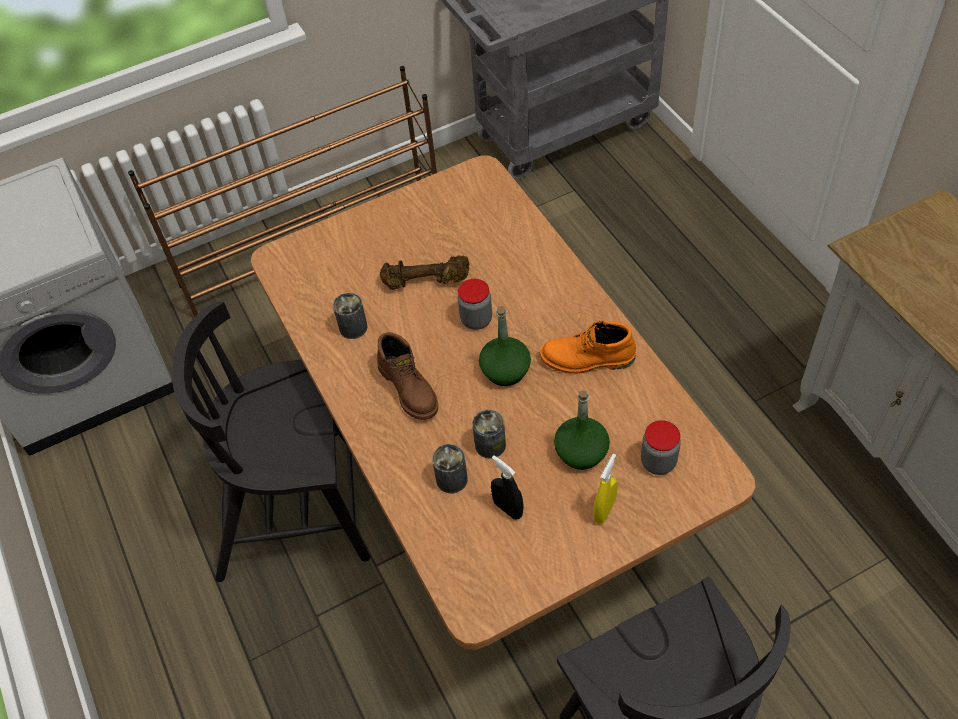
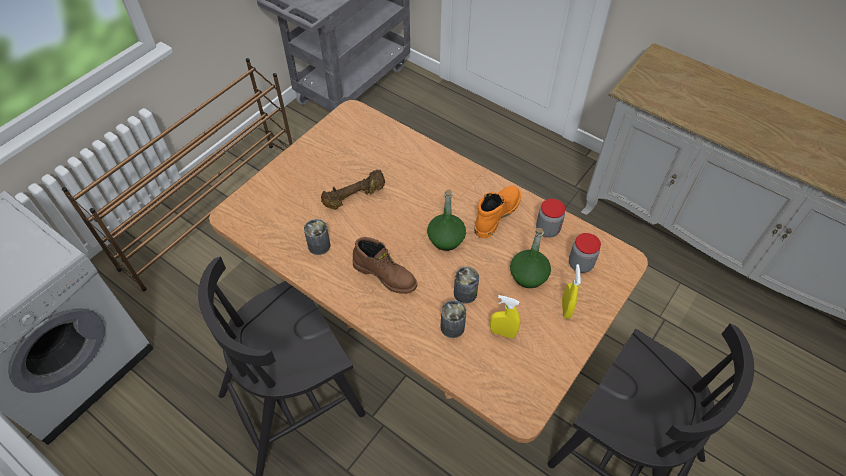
camera: 30 degrees left, 0 degrees up
jar [458,279,492,330] -> jar moved to [536,198,566,238]
black spray bottle [491,455,524,520] -> yellow spray bottle [490,295,521,338]
orange boot [539,320,636,374] -> orange boot turned 150 degrees clockwise [474,186,521,238]

